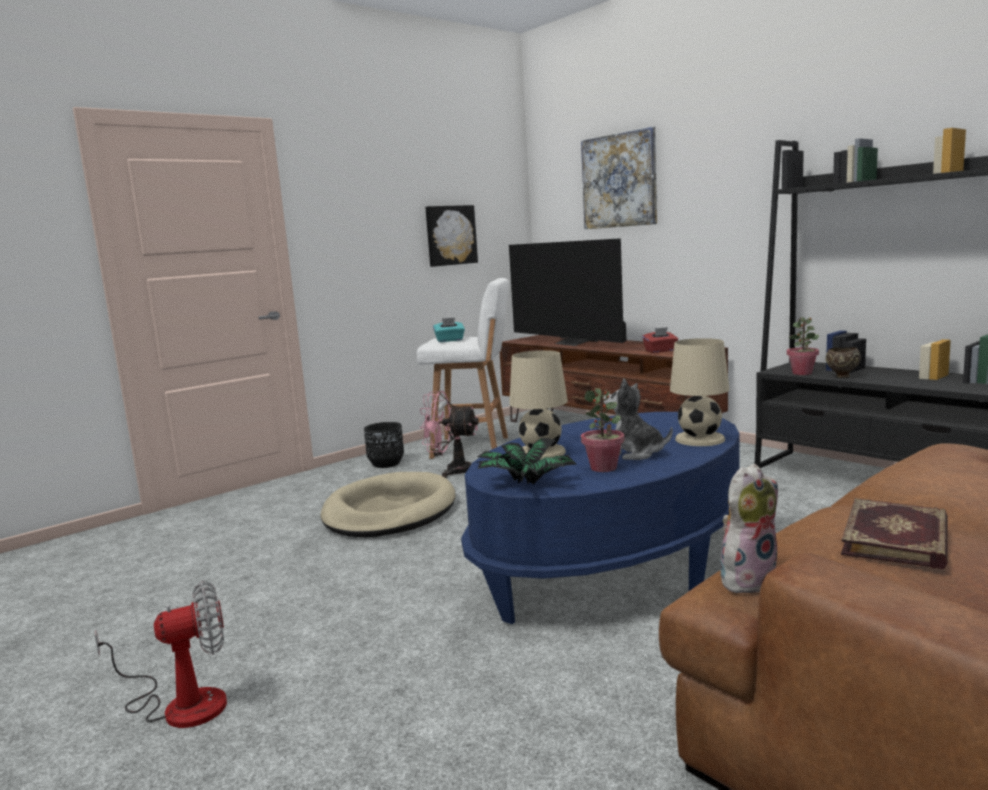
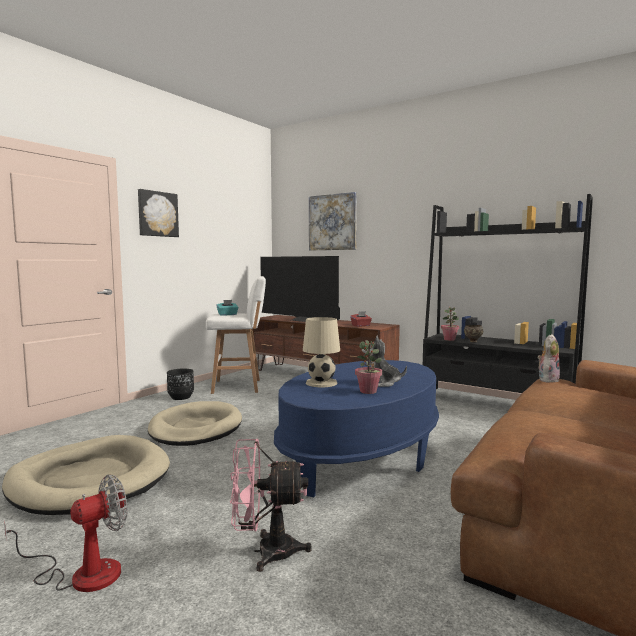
camera: 15 degrees left, 5 degrees down
pink fan [419,391,479,478] -> pink fan moved to [230,439,312,572]
picture [425,205,478,267] -> picture moved to [138,189,179,237]
potted plant [475,438,576,484] -> none
beige table lamp [670,338,730,446] -> none
plush toy [720,464,778,594] -> plush toy moved to [537,334,560,383]
book [841,498,948,569] -> none
none -> beige dog bed [2,435,170,515]

